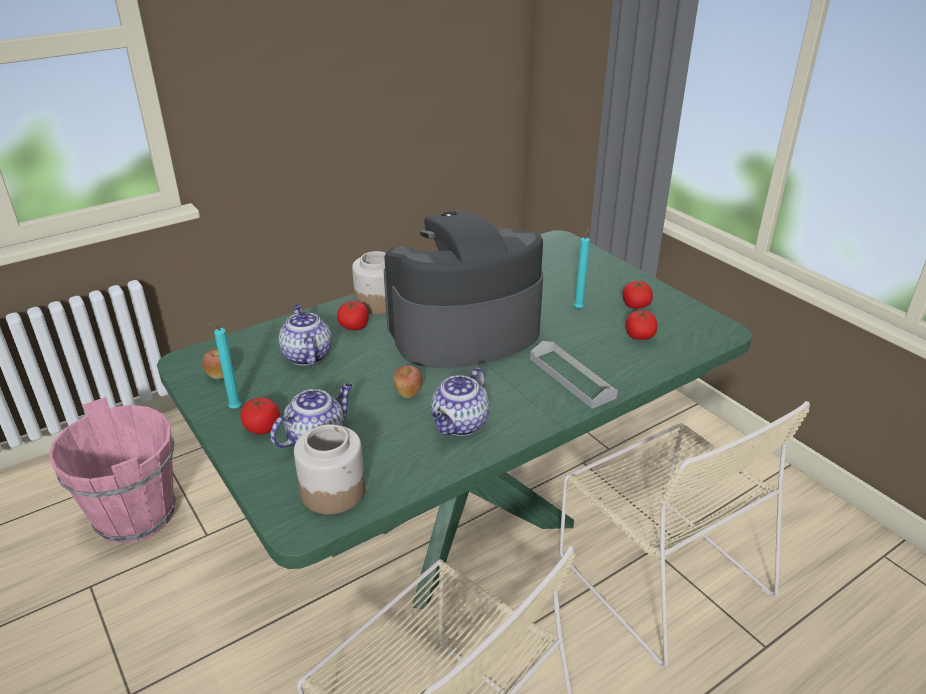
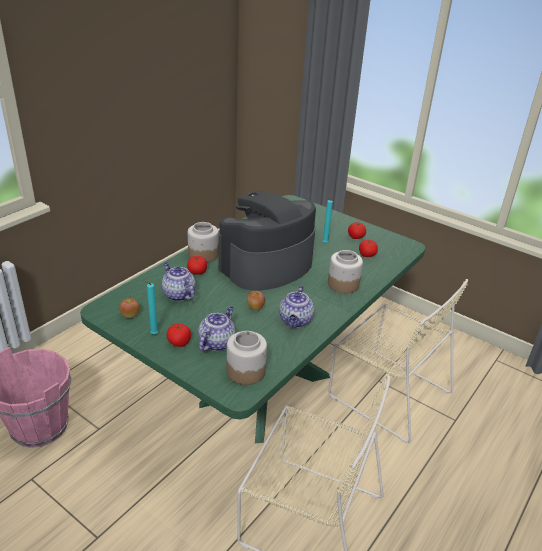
camera: 20 degrees left, 0 degrees up
grey tray [530,341,618,409] -> jar [328,250,363,293]

